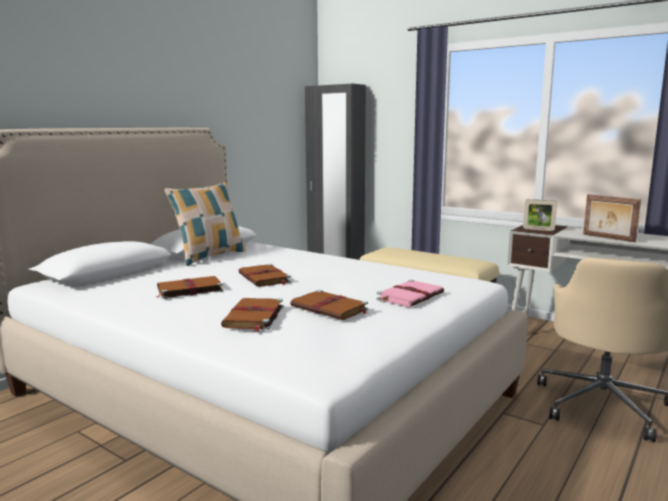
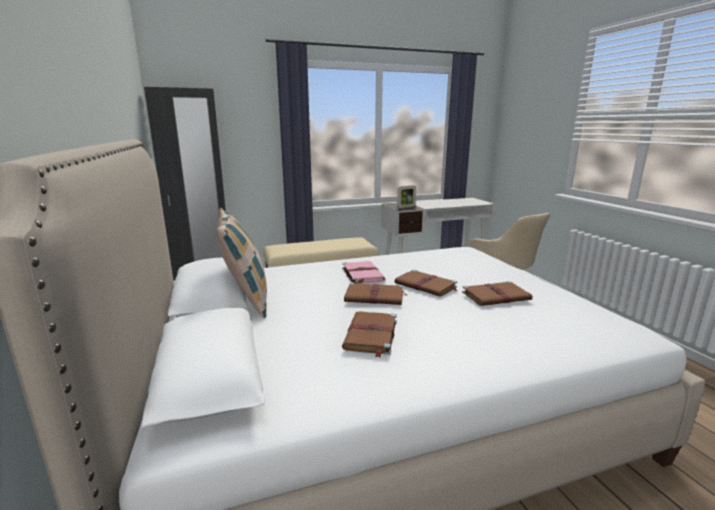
camera: 55 degrees left, 5 degrees up
brown book [221,298,283,332] -> brown book moved to [394,270,457,297]
pink book [376,280,444,307] -> pink book moved to [342,261,385,284]
picture frame [583,194,641,242] -> none

